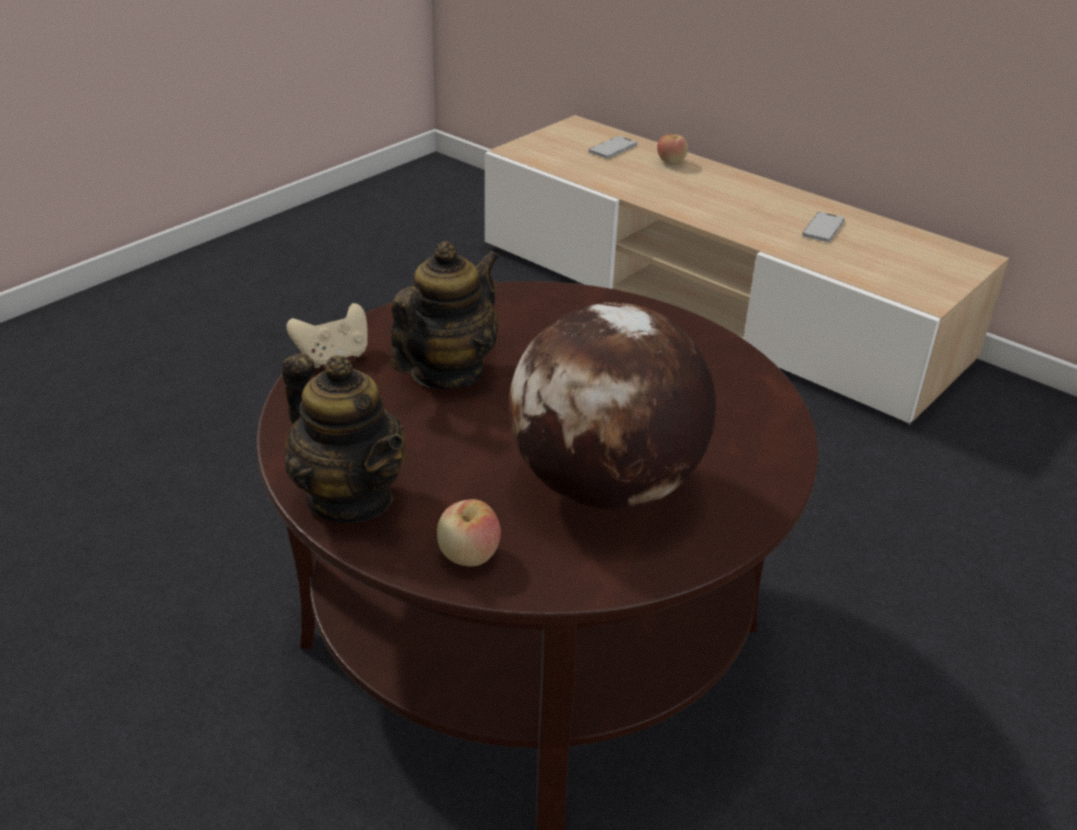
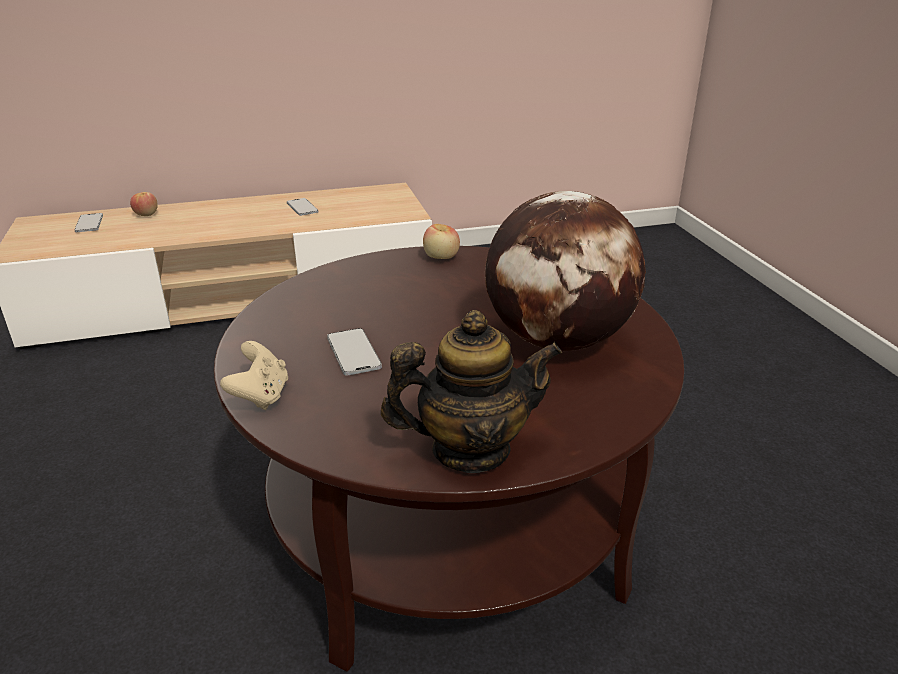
camera: 55 degrees left, 5 degrees down
teapot [390,241,499,390] -> phone [327,328,382,376]
apple [437,499,501,567] -> apple moved to [423,224,460,259]

